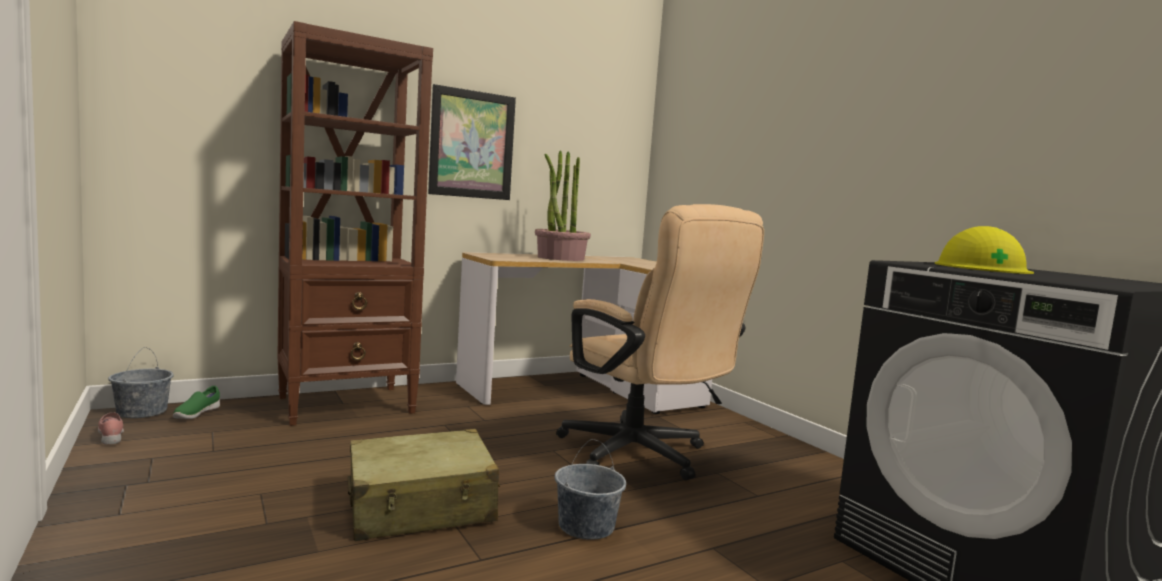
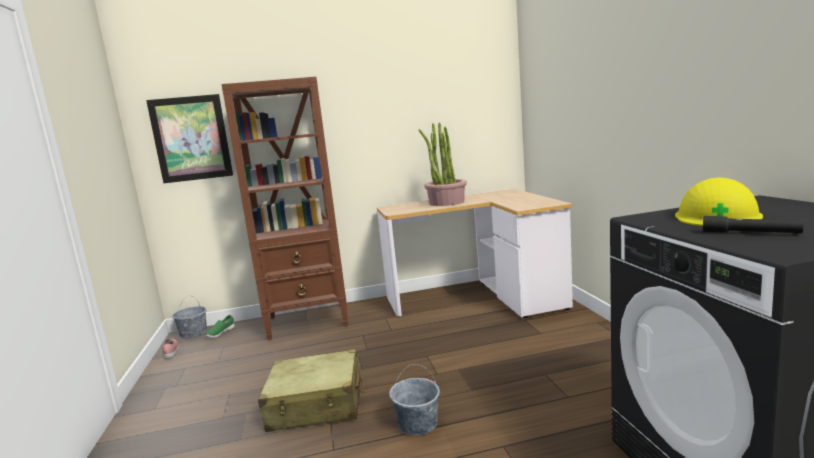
camera: 20 degrees right, 5 degrees up
picture [428,84,516,200] -> picture moved to [146,94,233,183]
beige office chair [556,204,764,481] -> none
none -> black flashlight [703,216,804,233]

